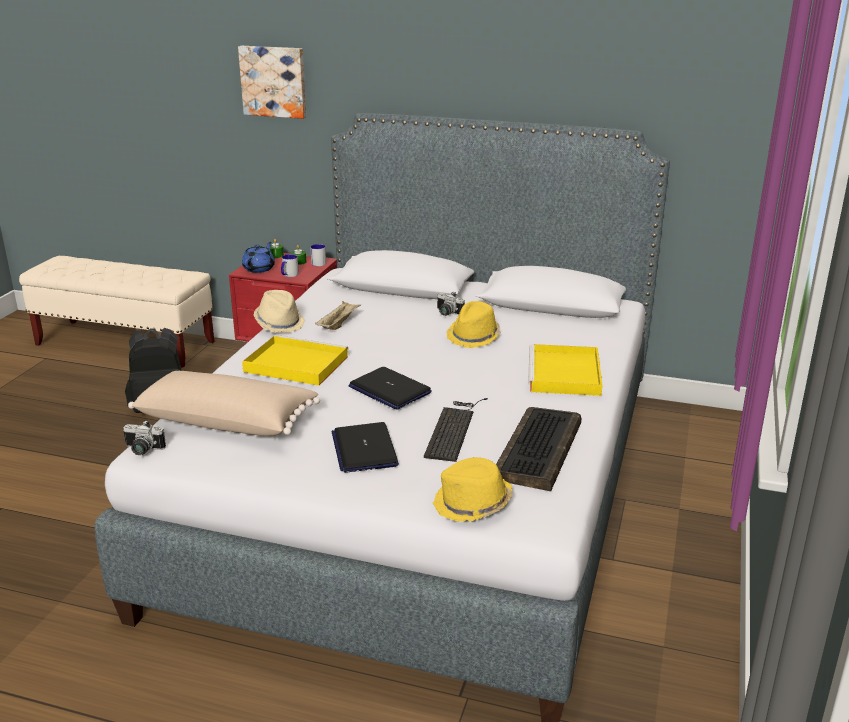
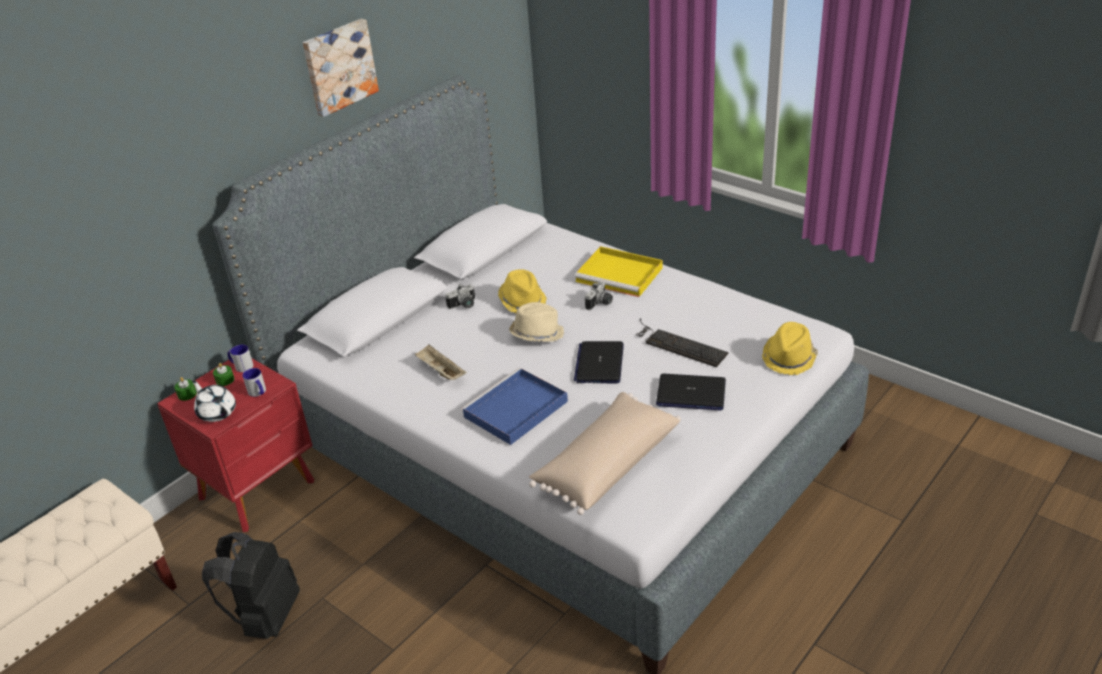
camera: 65 degrees left, 10 degrees up
camera [123,420,166,455] -> camera moved to [585,282,613,310]
picture [238,46,306,119] -> picture moved to [303,19,379,117]
blue teapot [242,242,275,273] -> white teapot [192,380,236,422]
yellow tray [242,335,348,386] -> blue tray [461,368,568,445]
beige hat [254,290,305,333] -> beige hat moved to [509,302,564,342]
laptop [349,367,432,410] -> laptop turned 120 degrees clockwise [574,341,624,383]
keyboard [496,407,581,491] -> none

